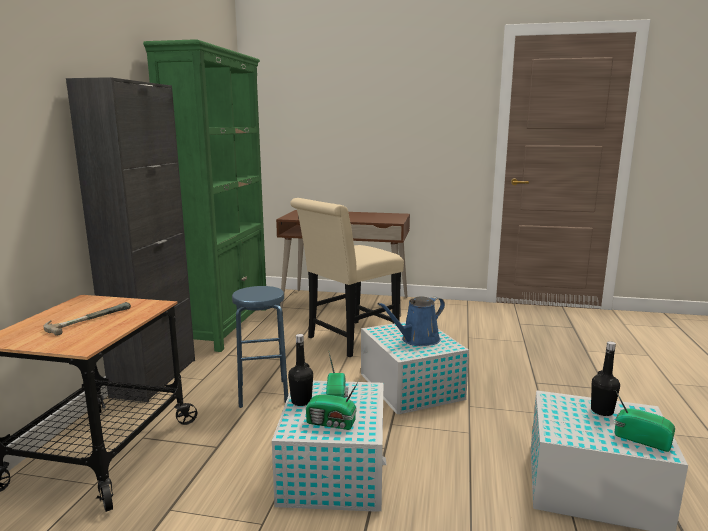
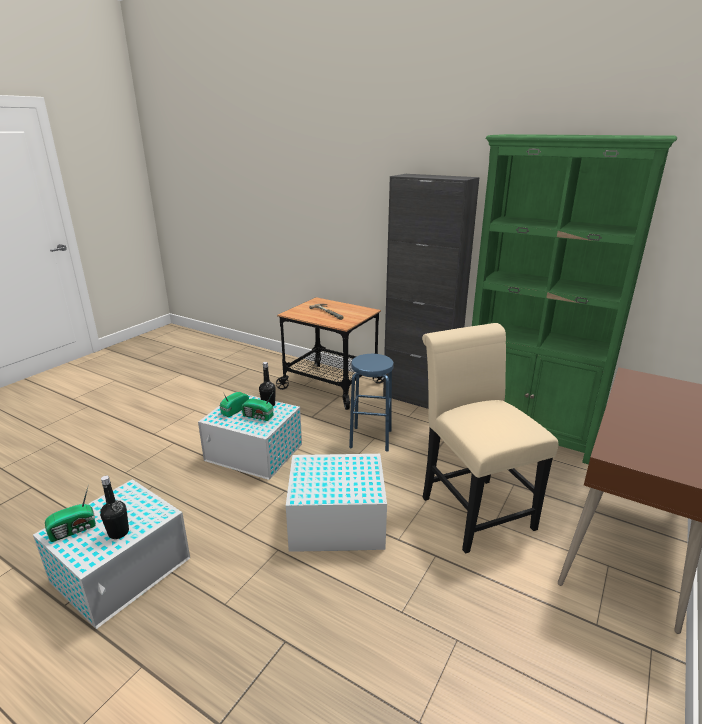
camera: 110 degrees right, 10 degrees up
blue watering can [378,296,445,346] -> none

